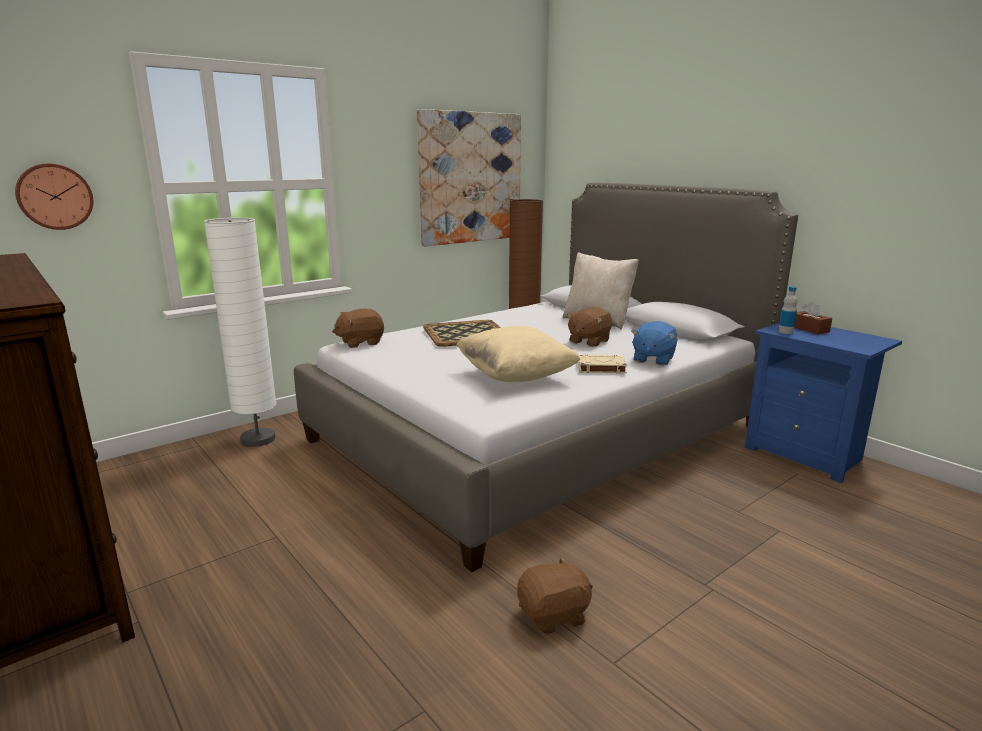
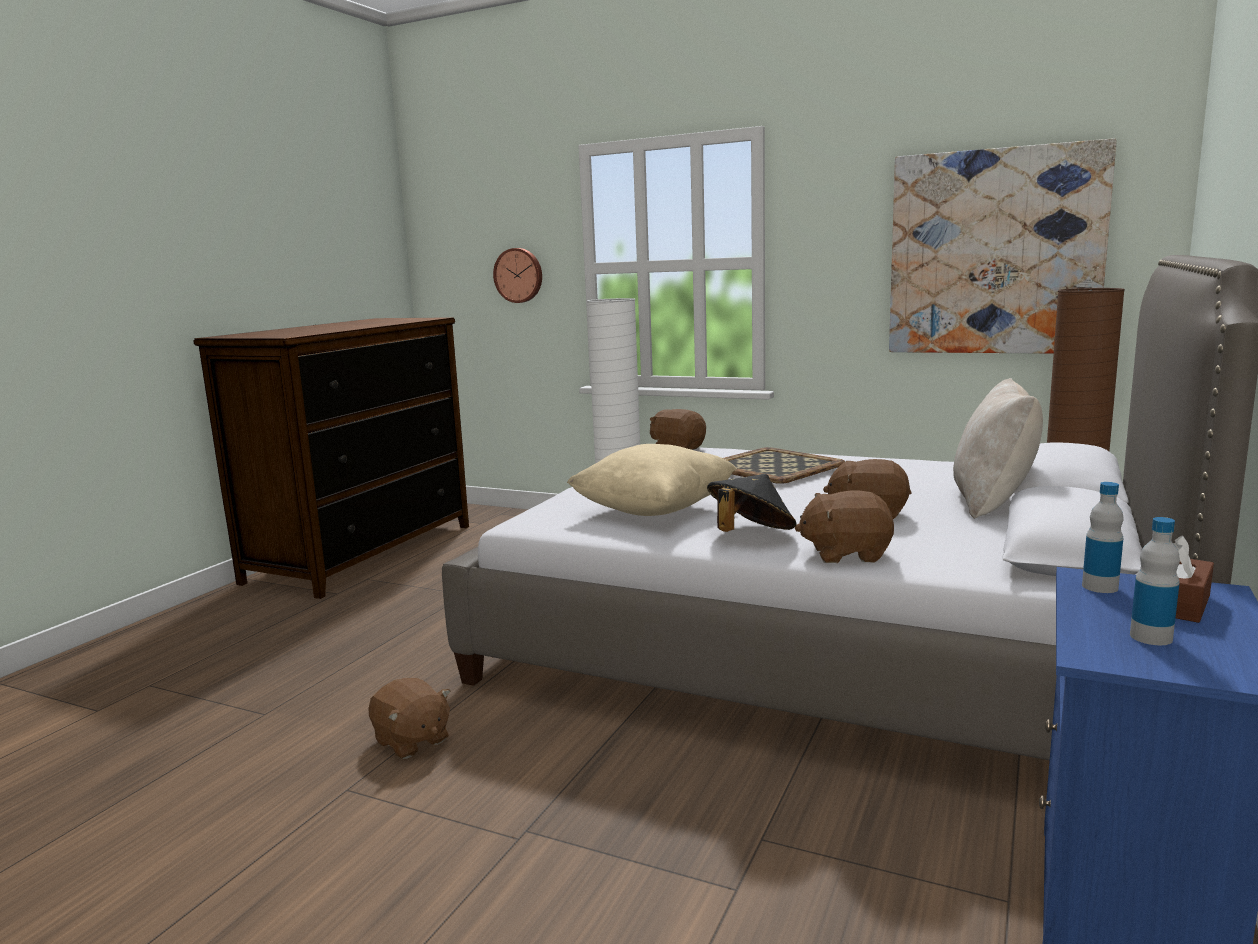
camera: 65 degrees right, 5 degrees down
beige book [578,354,628,374] -> black hat [707,474,796,532]
blue plush toy [631,321,678,366] -> brown plush toy [795,491,894,563]
none -> bottle [1130,517,1180,645]

